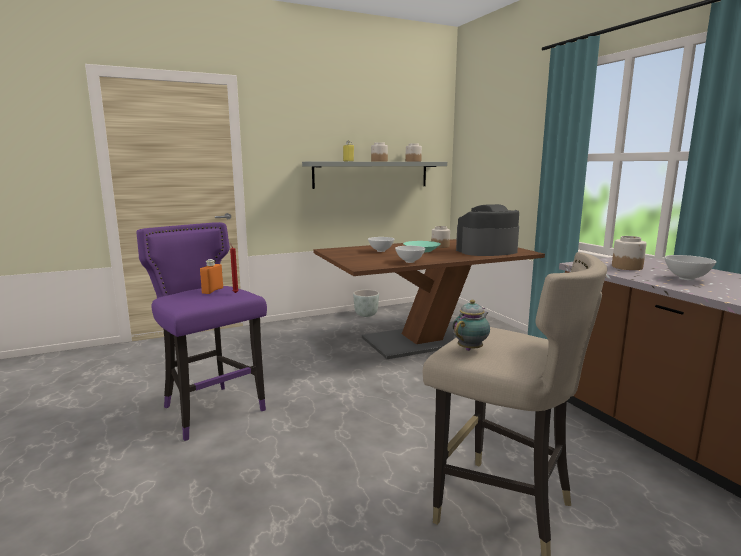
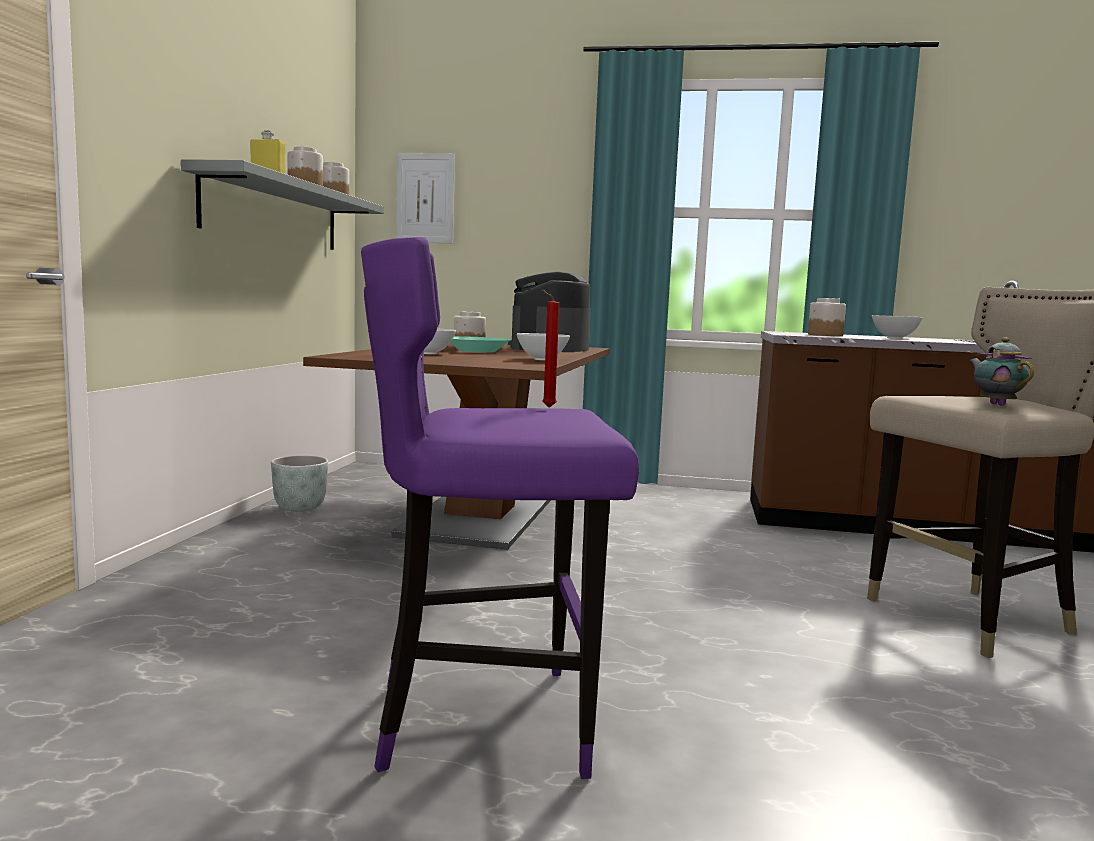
camera: 55 degrees left, 5 degrees down
orange bottle [200,259,223,294] -> none
none -> picture [396,153,455,244]

